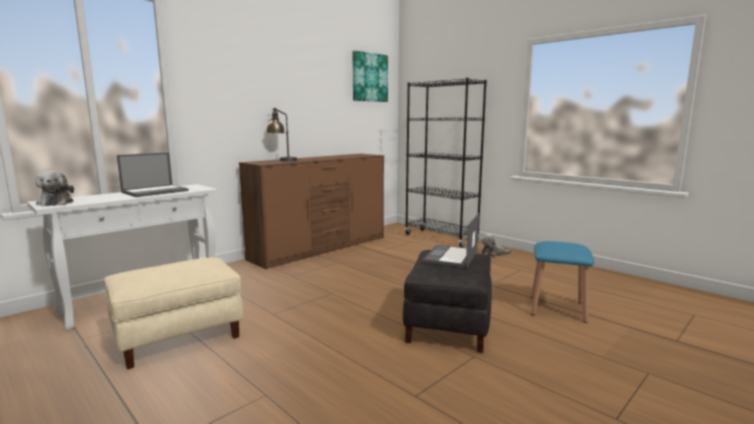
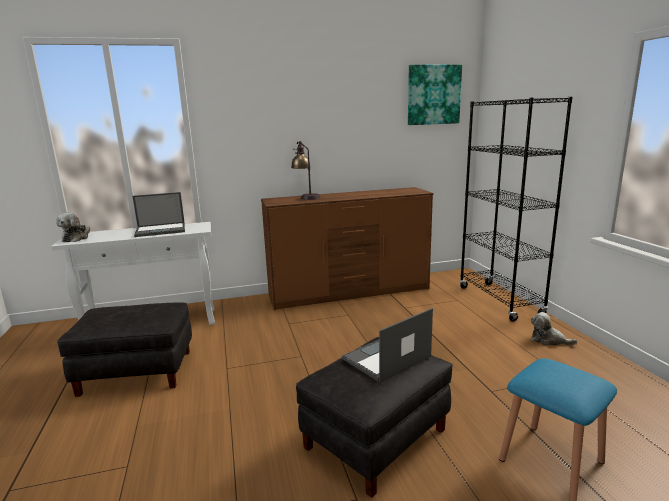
camera: 30 degrees right, 5 degrees up
beige ottoman [104,257,243,369] -> black ottoman [57,302,192,397]

